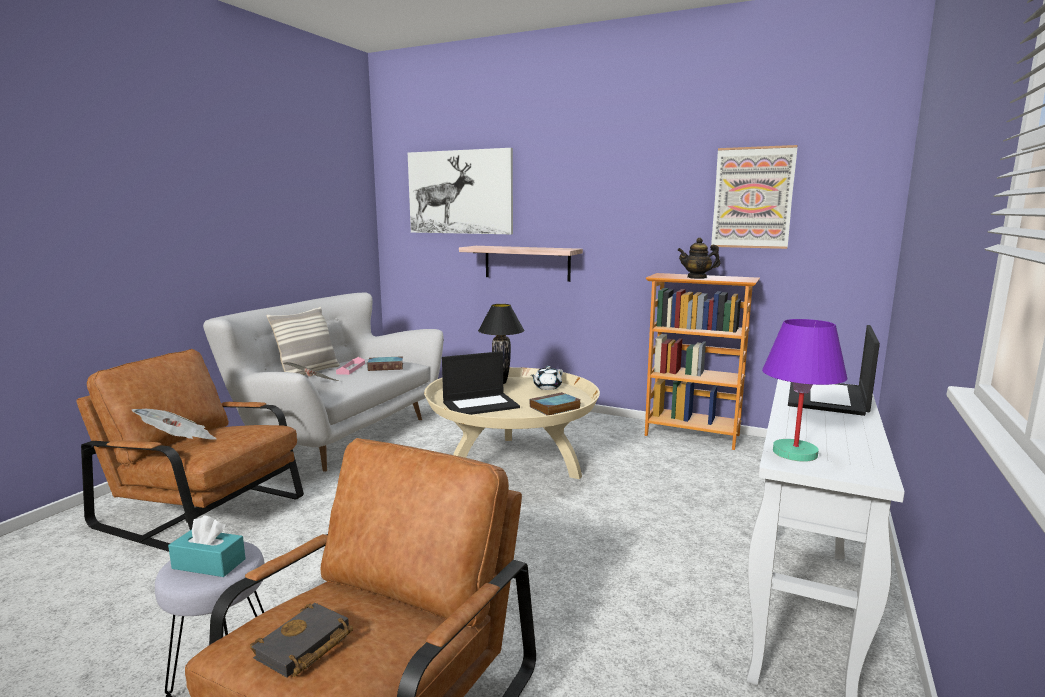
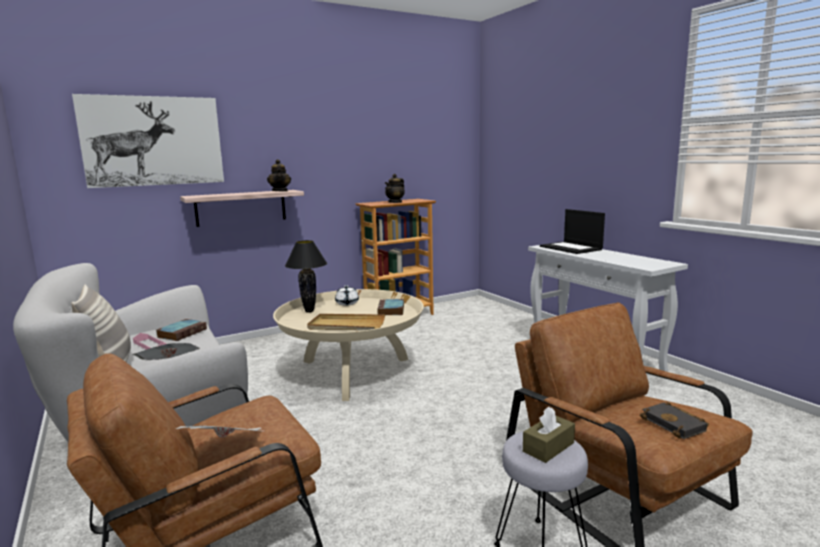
camera: 55 degrees left, 0 degrees up
turquoise tissue box [168,515,246,577] -> brown tissue box [523,407,575,463]
laptop [442,351,520,415] -> beige tray [307,314,385,330]
picture [711,145,798,249] -> none
purple table lamp [762,319,847,462] -> none
none -> teapot [267,159,291,191]

